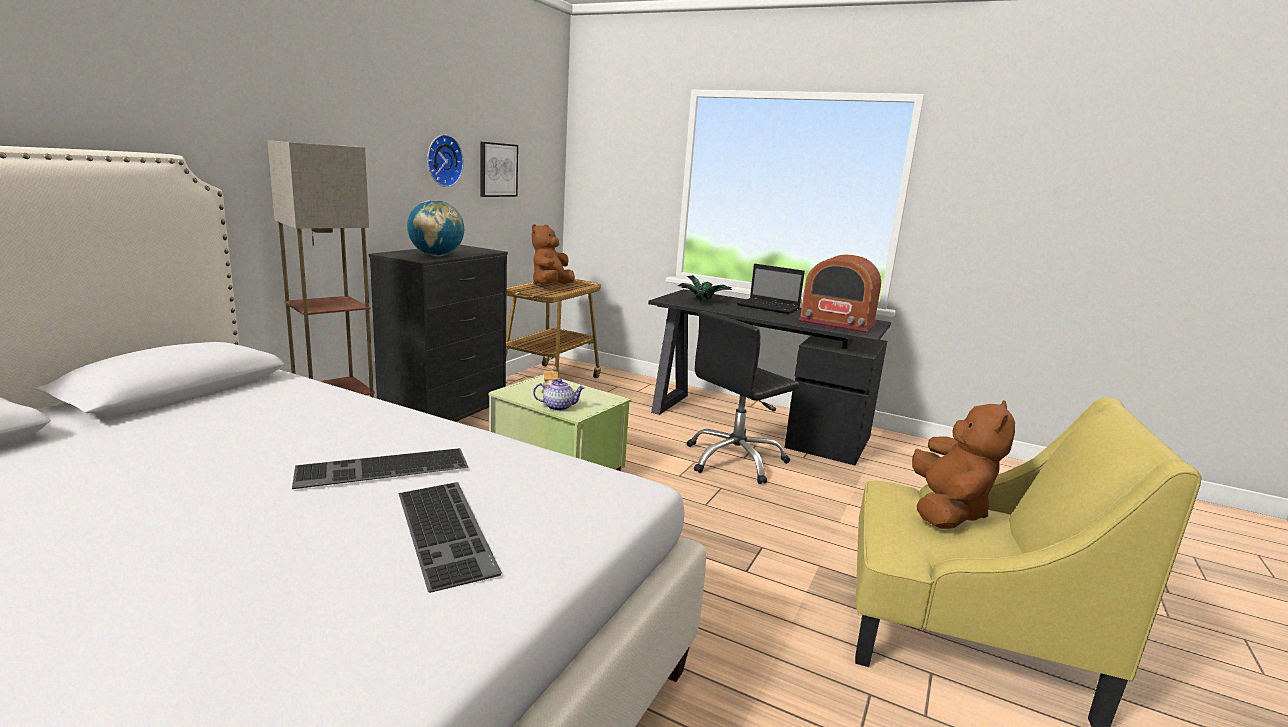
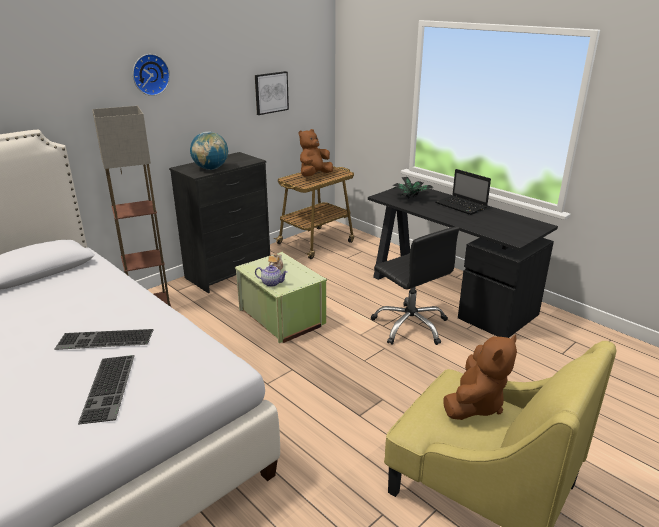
camera: 20 degrees right, 10 degrees up
wall clock [427,134,464,187] -> wall clock moved to [133,54,170,96]
black office chair [687,311,799,484] -> black office chair turned 105 degrees counterclockwise [370,226,459,345]
radio [798,255,881,334] -> none

